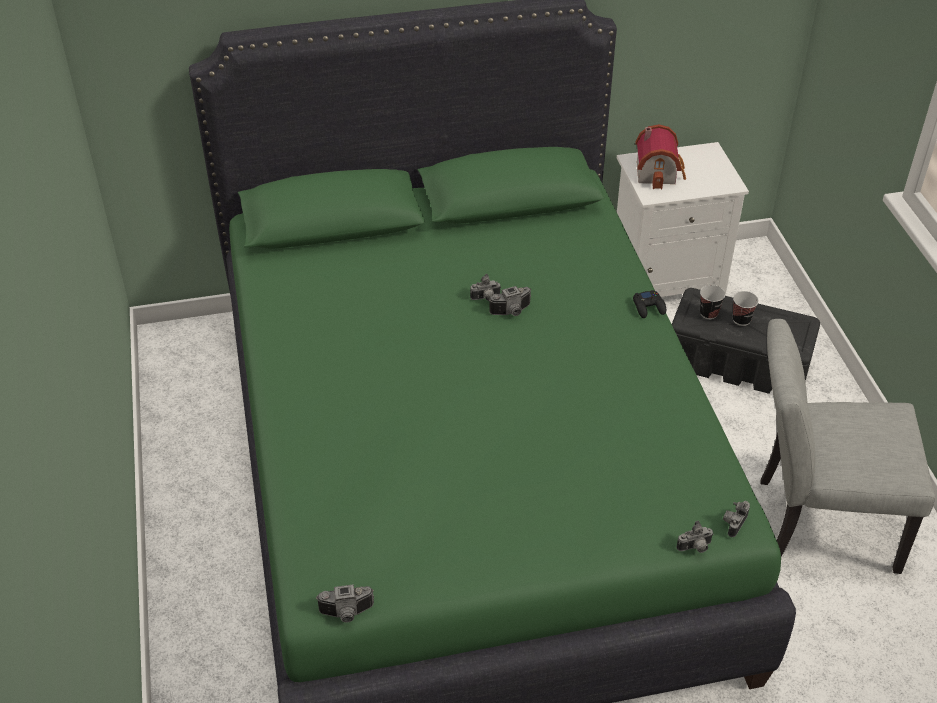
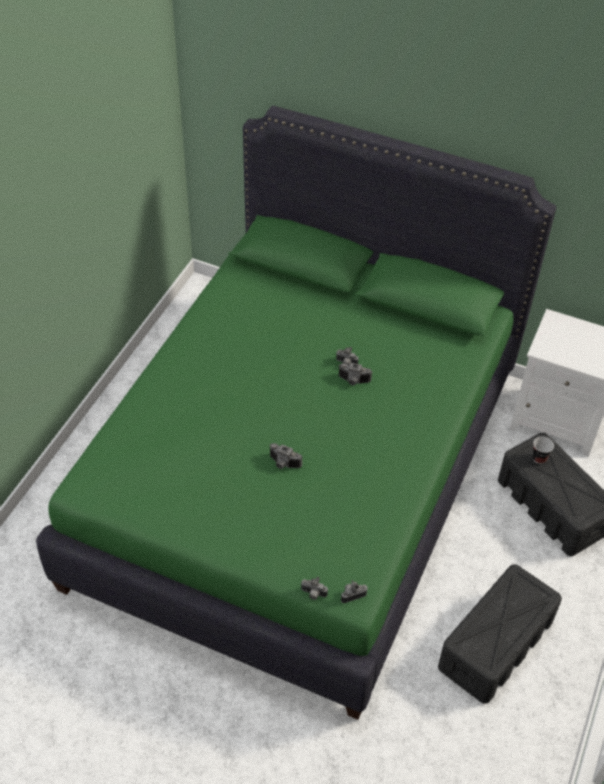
camera: 35 degrees right, 5 degrees up
camera [316,584,374,623] -> camera moved to [269,443,302,469]
black game controller [633,290,666,318] -> none
toy house [635,124,686,189] -> none
cup [733,291,759,326] -> none
grey chair [760,319,935,574] -> black storage box [438,564,562,703]

